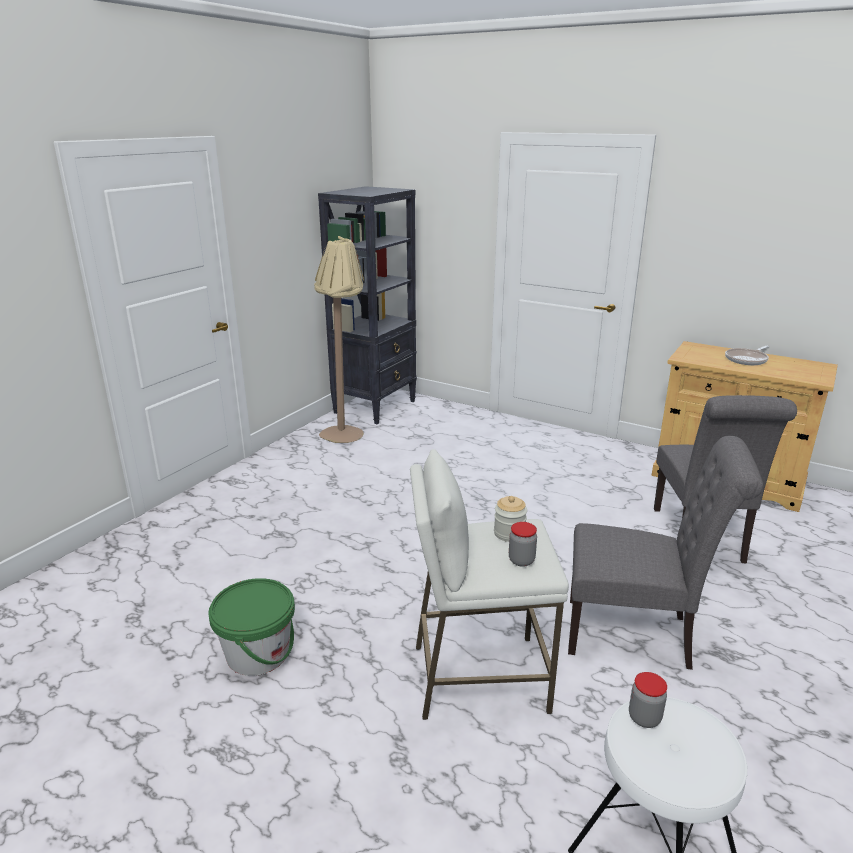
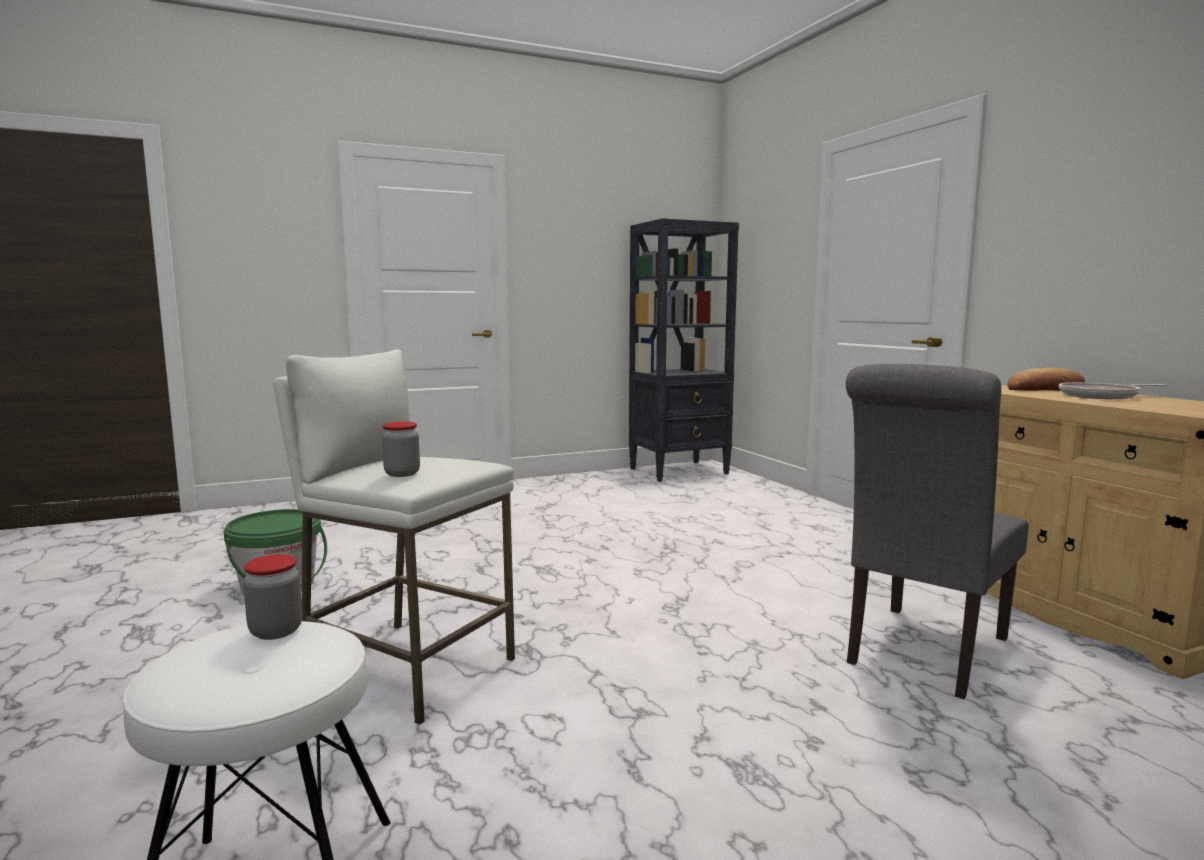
camera: 35 degrees right, 15 degrees down
beige floor lamp [314,236,364,443] -> none
jar [494,496,527,542] -> none
grey chair [568,436,763,670] -> none
none -> bread [1007,368,1085,391]

